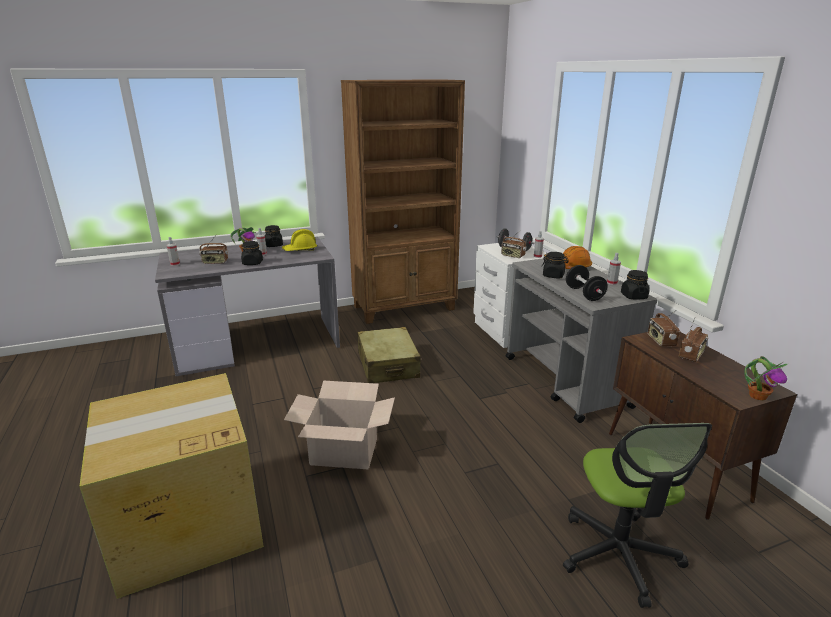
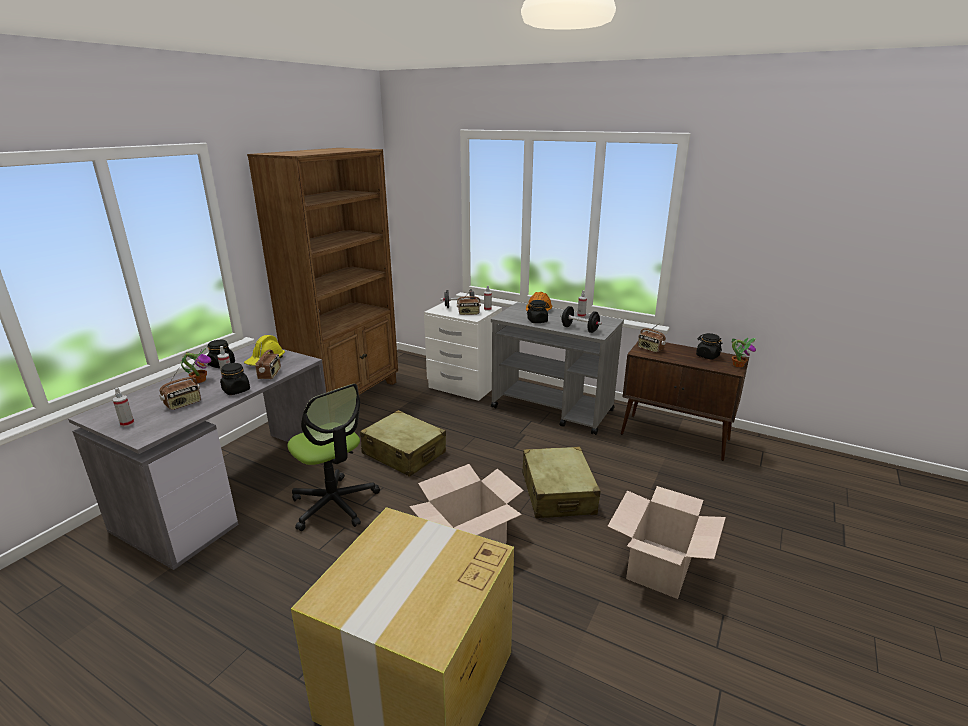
camera: 40 degrees left, 0 degrees up
office chair [563,423,712,608] -> office chair moved to [287,384,380,531]
black jar [621,270,650,300] -> black jar moved to [696,333,722,359]
radio [679,318,708,362] -> radio moved to [255,342,281,379]
none -> beige suitcase [522,447,601,518]
none -> cardboard box [608,486,726,599]

